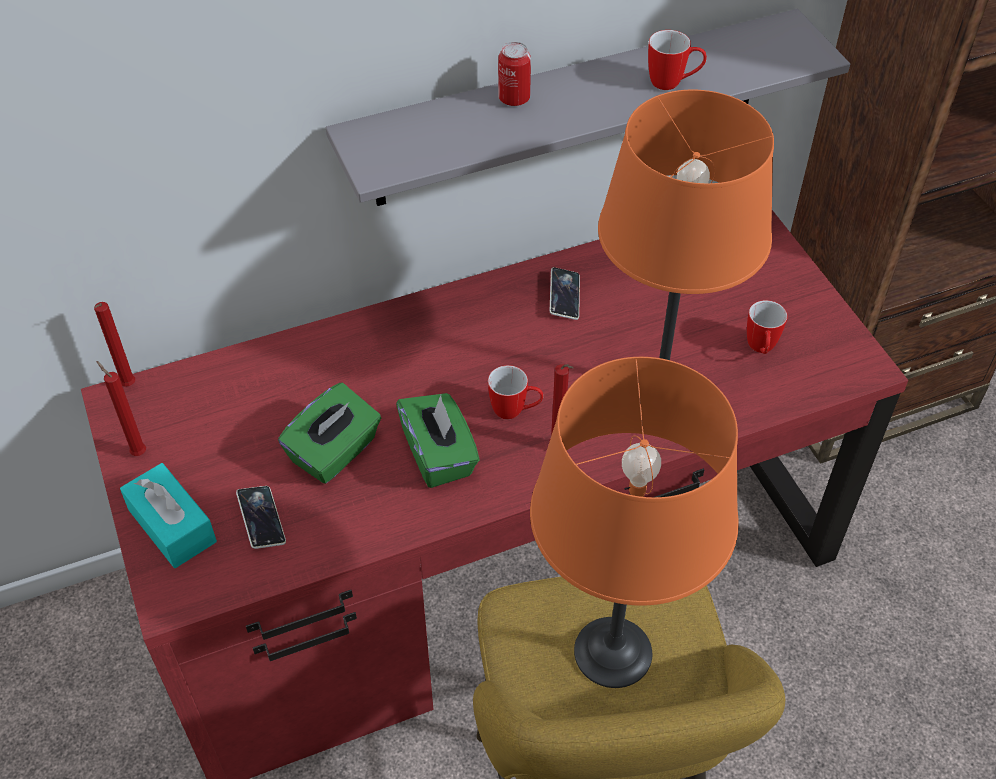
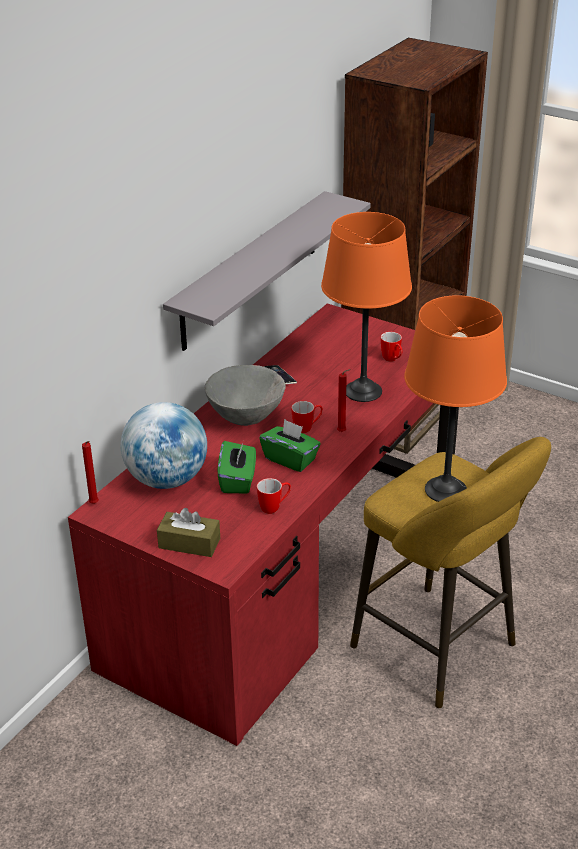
camera: 35 degrees left, 15 degrees down
red candle [97,361,146,456] -> none
turquoise tissue box [120,463,217,568] -> brown tissue box [157,508,220,557]
phone [236,486,286,549] -> none
can [498,42,531,106] -> none
mug [648,30,707,90] -> mug moved to [257,478,291,514]
none -> globe [121,402,207,489]
none -> grey bowl [205,365,286,426]

